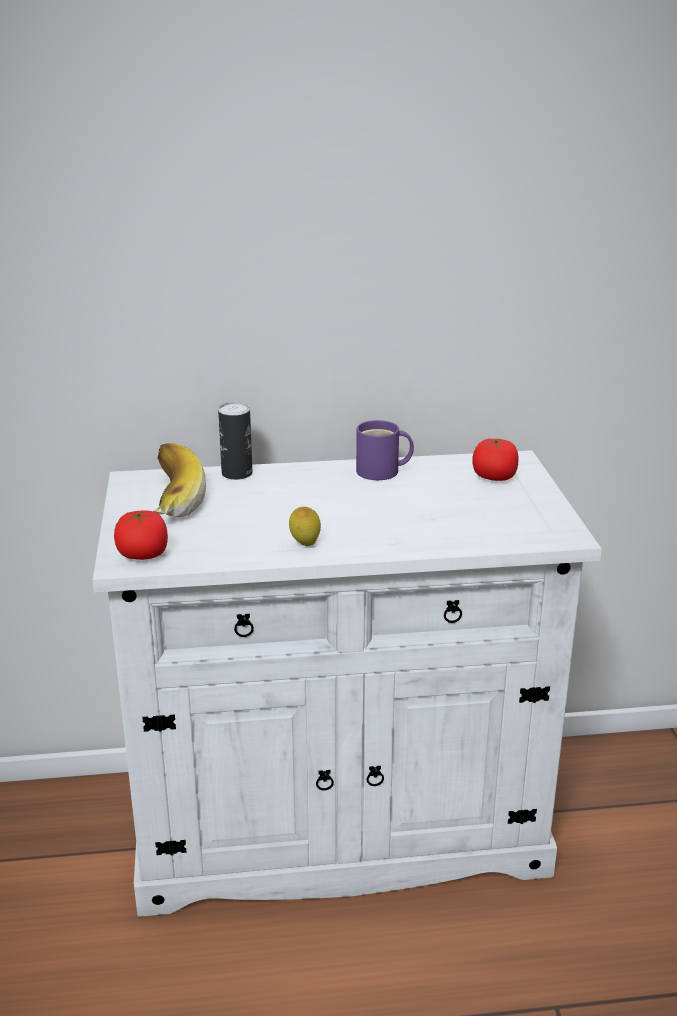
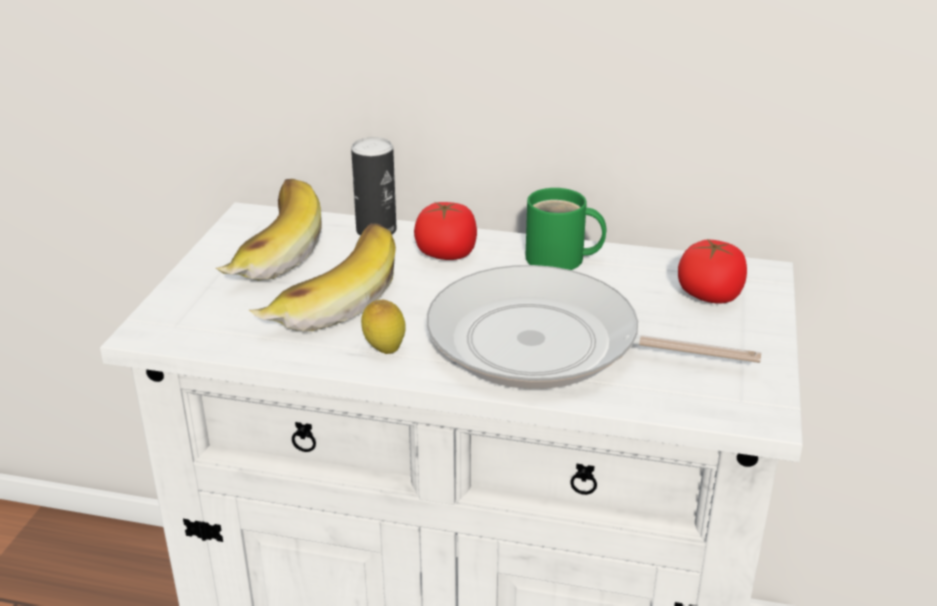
camera: 20 degrees right, 5 degrees up
tomato [114,510,168,560] -> tomato moved to [414,202,477,260]
purple mug [356,420,414,480] -> green mug [525,188,606,270]
none -> banana [249,223,396,331]
none -> frying pan [427,265,761,389]

